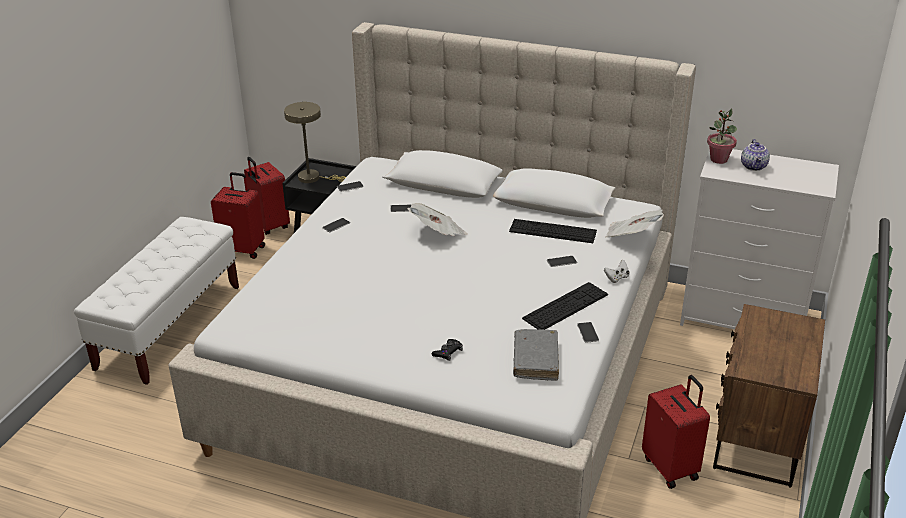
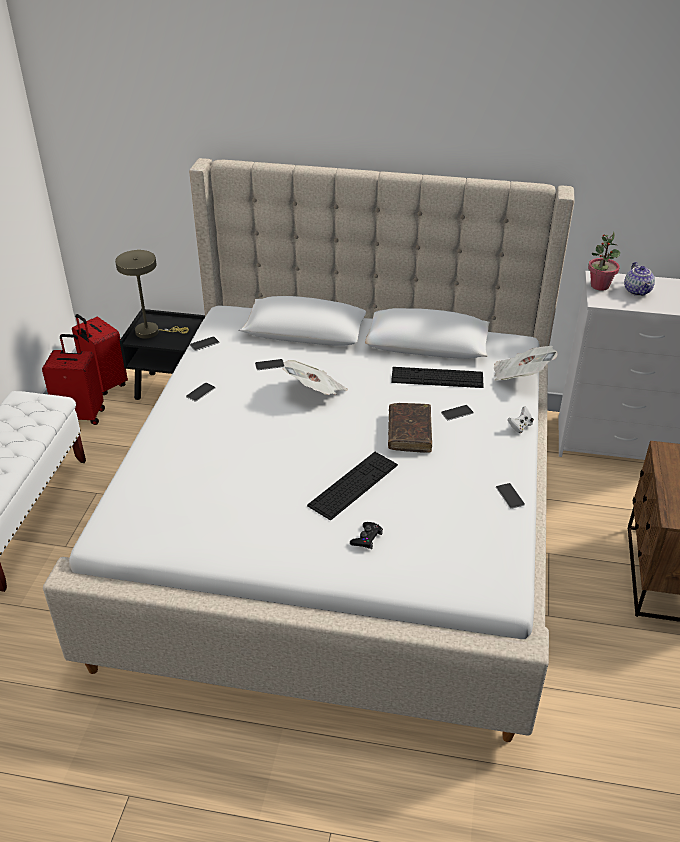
camera: 10 degrees left, 5 degrees up
grey book [513,329,559,380] -> none
keyboard [522,282,608,330] -> keyboard moved to [307,452,398,520]
red suitcase [642,375,710,489] -> none
none -> brown book [388,403,432,453]

